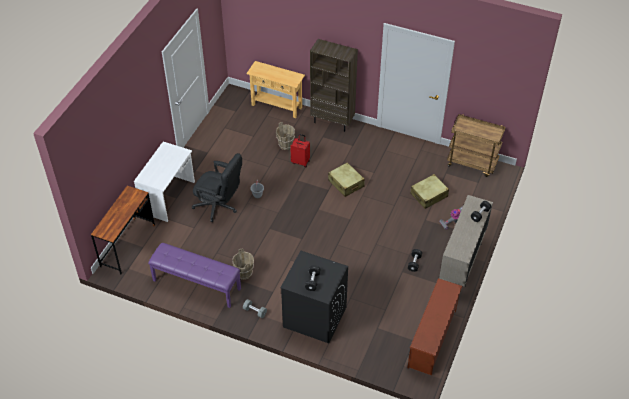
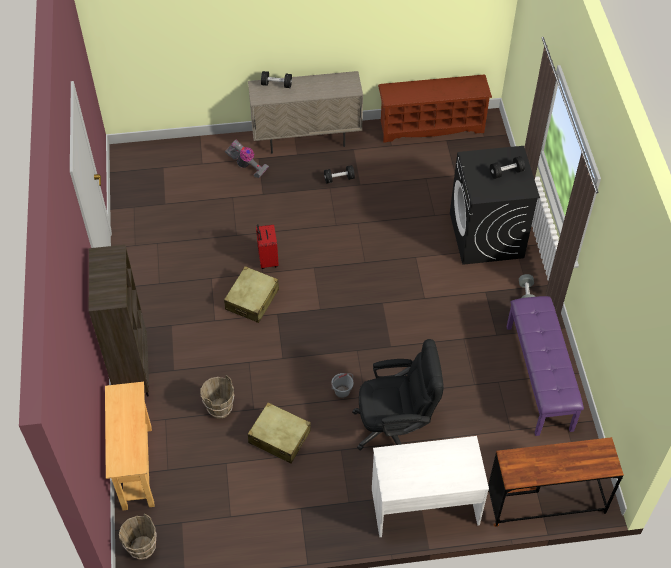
camera: 120 degrees left, 5 degrees up
black office chair [192,153,242,222] -> black office chair turned 90 degrees clockwise [352,339,444,450]
brown bucket [232,249,254,280] -> brown bucket moved to [119,513,157,560]
red suitcase [290,134,310,168] -> red suitcase moved to [256,224,279,269]
beige suitcase [410,174,449,209] -> beige suitcase moved to [248,402,311,464]
brown cart [447,114,506,177] -> none

